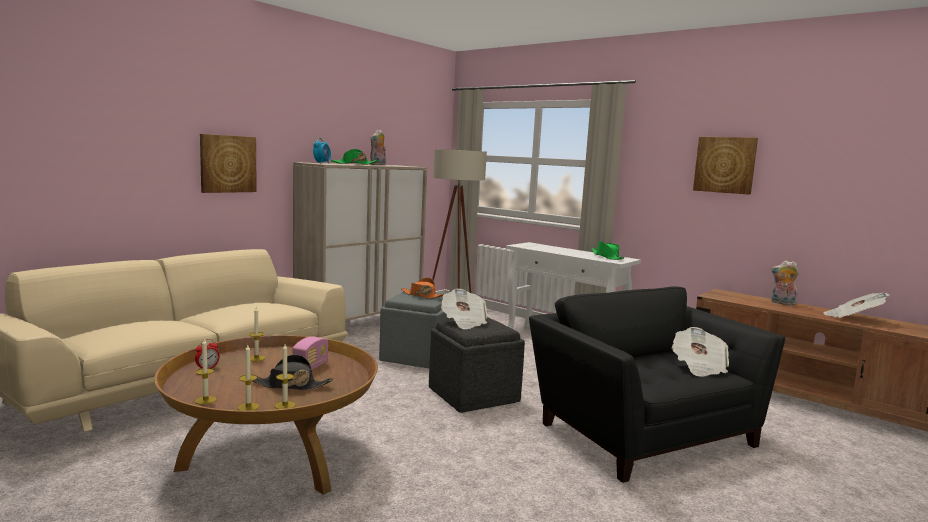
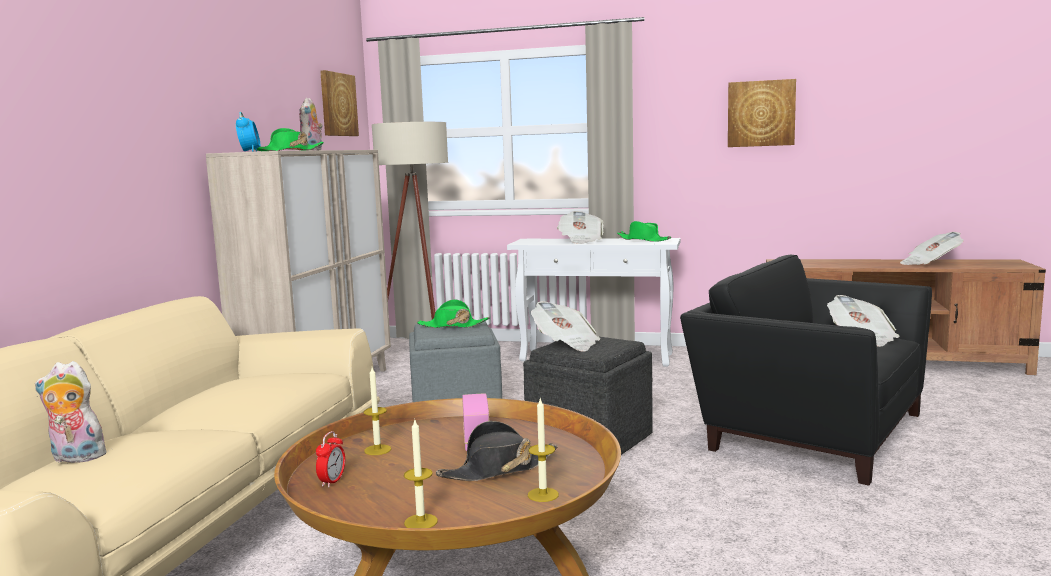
camera: 25 degrees left, 0 degrees up
picture [200,134,257,193] -> picture moved to [320,70,359,136]
candle [238,345,259,411] -> none
orange hat [401,278,444,299] -> green hat [417,299,489,328]
plush toy [771,261,799,305] -> plush toy moved to [35,361,107,463]
none -> newspaper [557,211,604,244]

